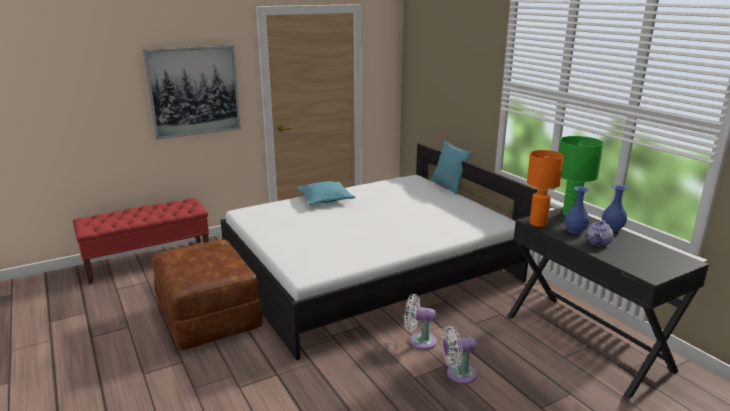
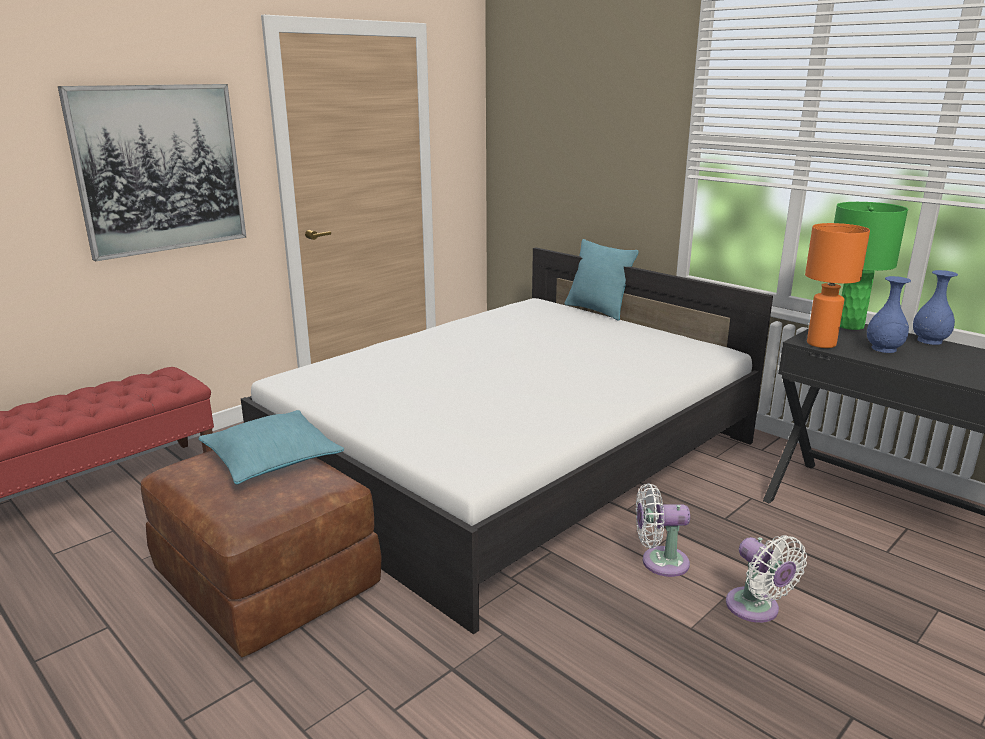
camera: 15 degrees left, 0 degrees up
turquoise pillow [297,181,355,205] -> turquoise pillow moved to [199,410,344,485]
white fan [441,326,477,384] -> white fan turned 90 degrees counterclockwise [726,535,807,623]
teapot [587,220,613,246] -> none

